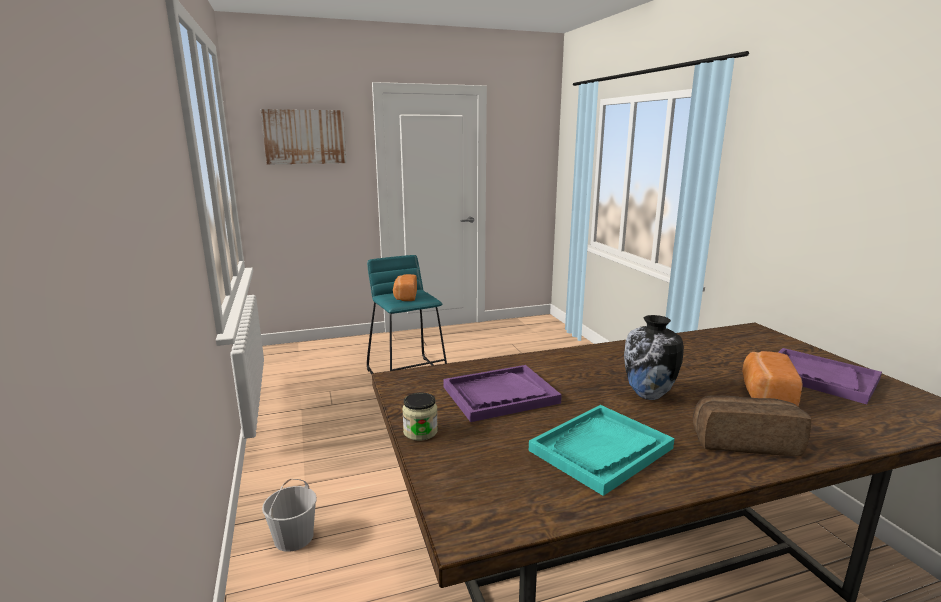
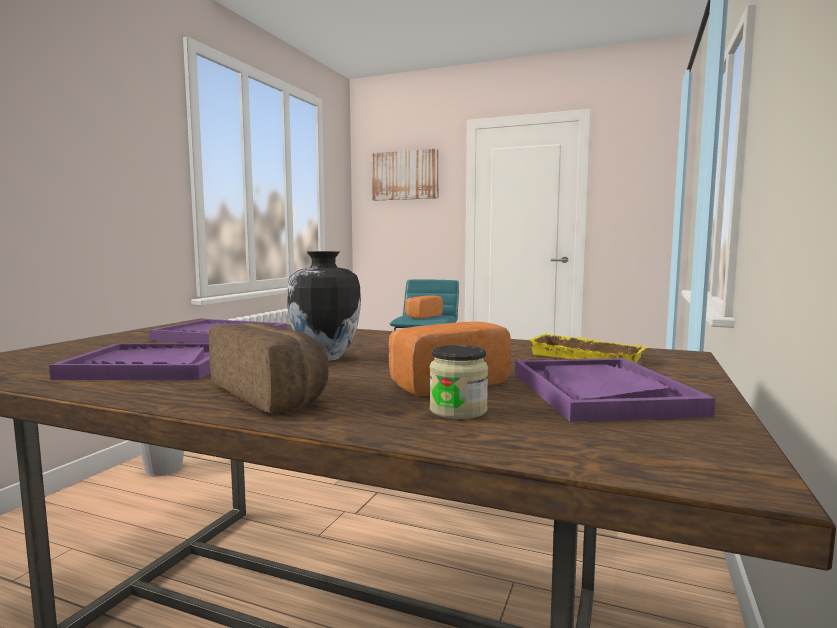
camera: 40 degrees right, 10 degrees down
jar [402,393,438,441] -> jar moved to [429,345,488,419]
turquoise tray [529,405,675,496] -> purple tray [49,343,211,380]
none -> yellow tray [528,333,648,363]

